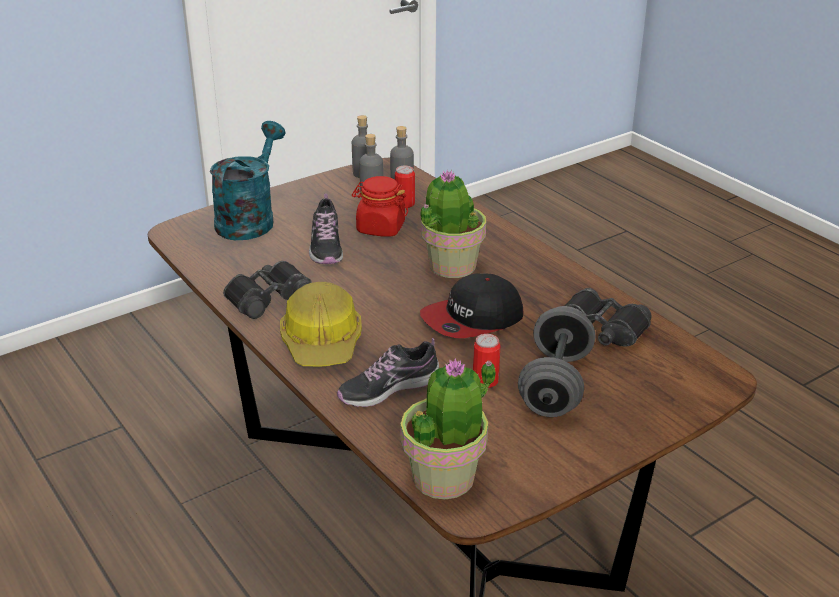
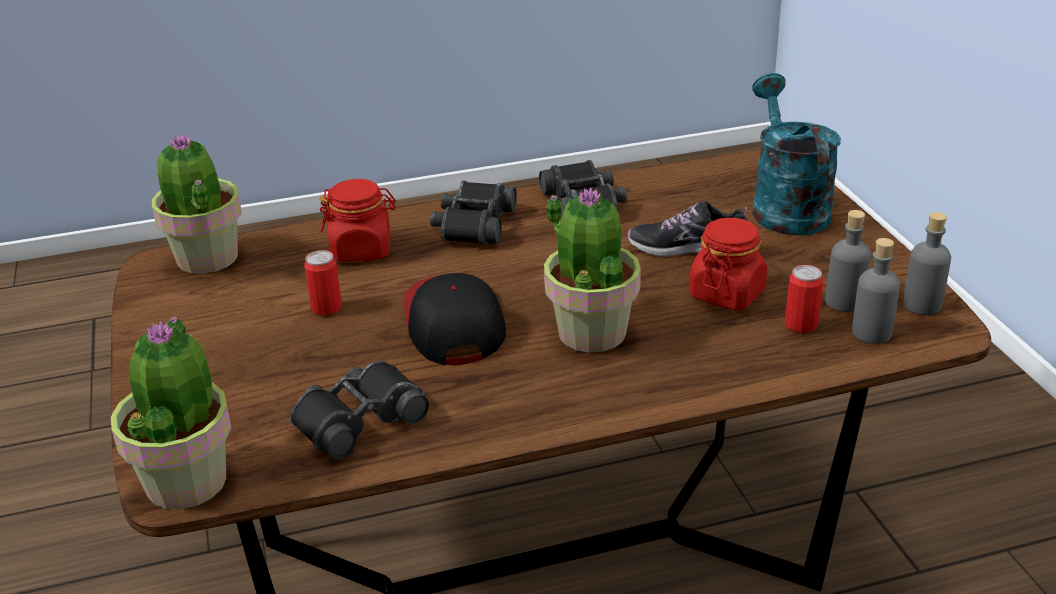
camera: 110 degrees right, 0 degrees up
turquoise watering can [210,121,286,240] -> turquoise watering can turned 135 degrees counterclockwise [752,73,841,236]
hard hat [280,282,362,367] -> black binoculars [430,181,517,244]
shoe [337,338,439,407] -> red jar [320,179,396,262]
grey dumbbell [518,306,595,417] -> none
none -> potted plant [111,316,231,509]

